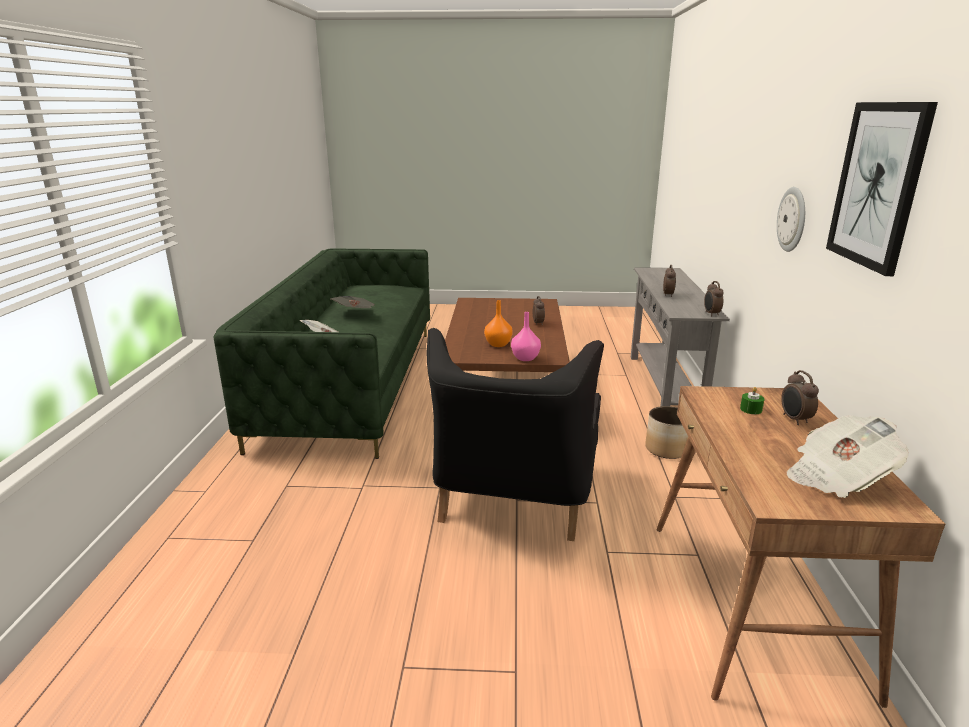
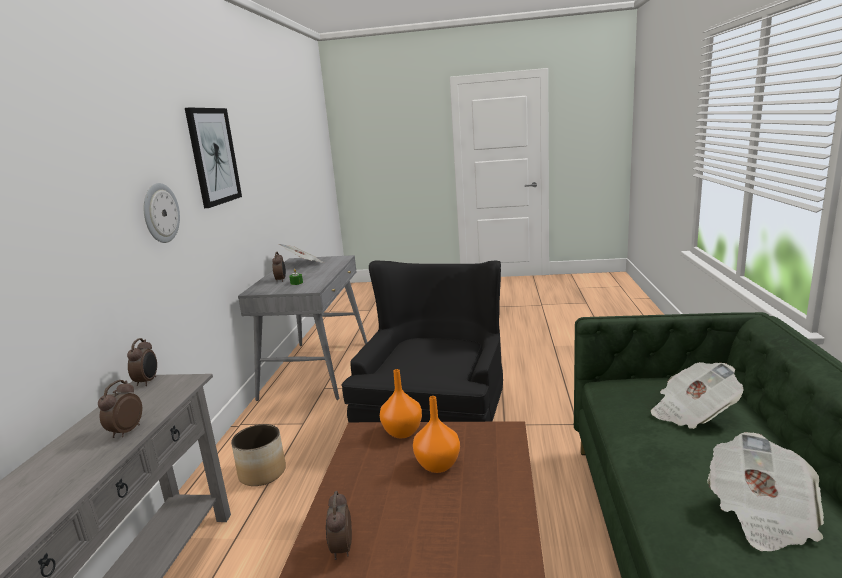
camera: 175 degrees left, 5 degrees down
pink vase [511,312,541,361] -> orange vase [380,369,422,438]
brown desk [657,386,945,708] -> grey desk [238,255,368,401]

